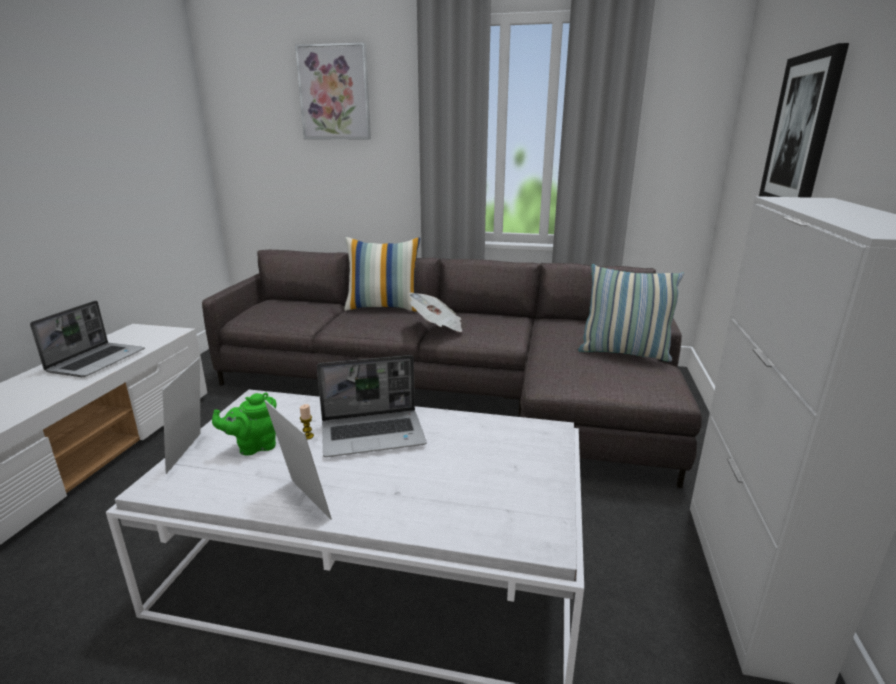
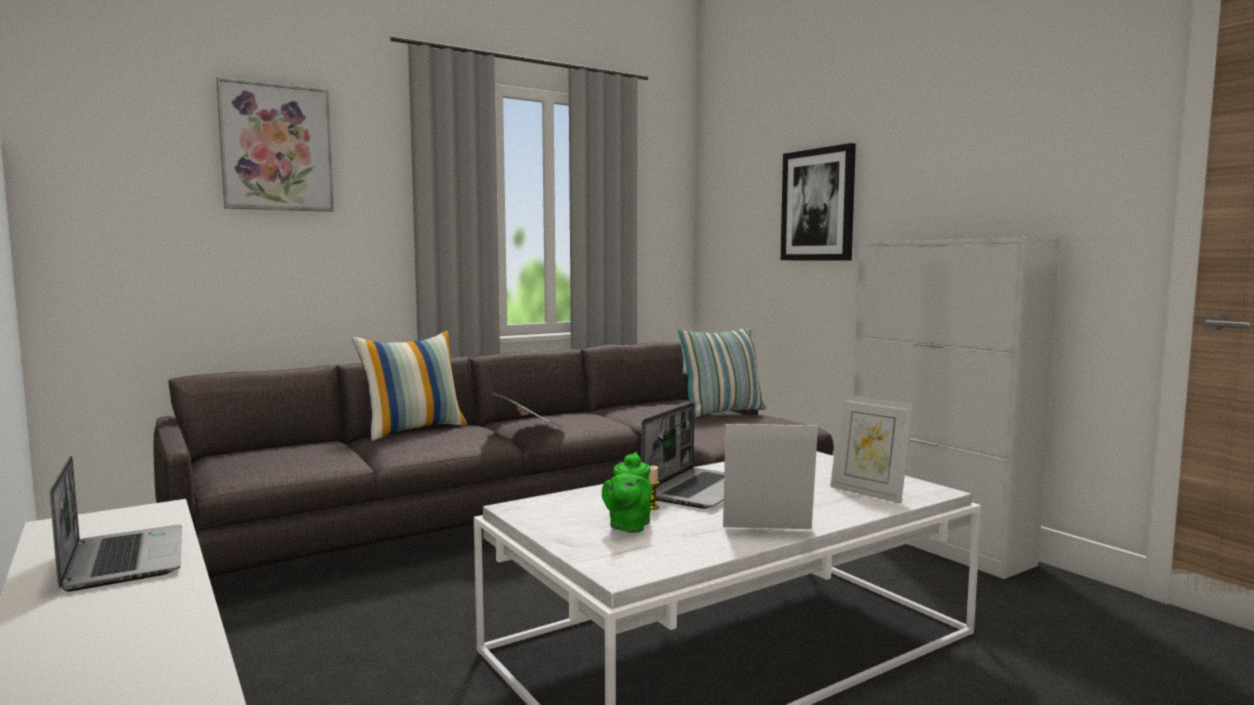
camera: 45 degrees left, 15 degrees down
picture frame [162,357,201,474] -> picture frame moved to [830,394,913,504]

